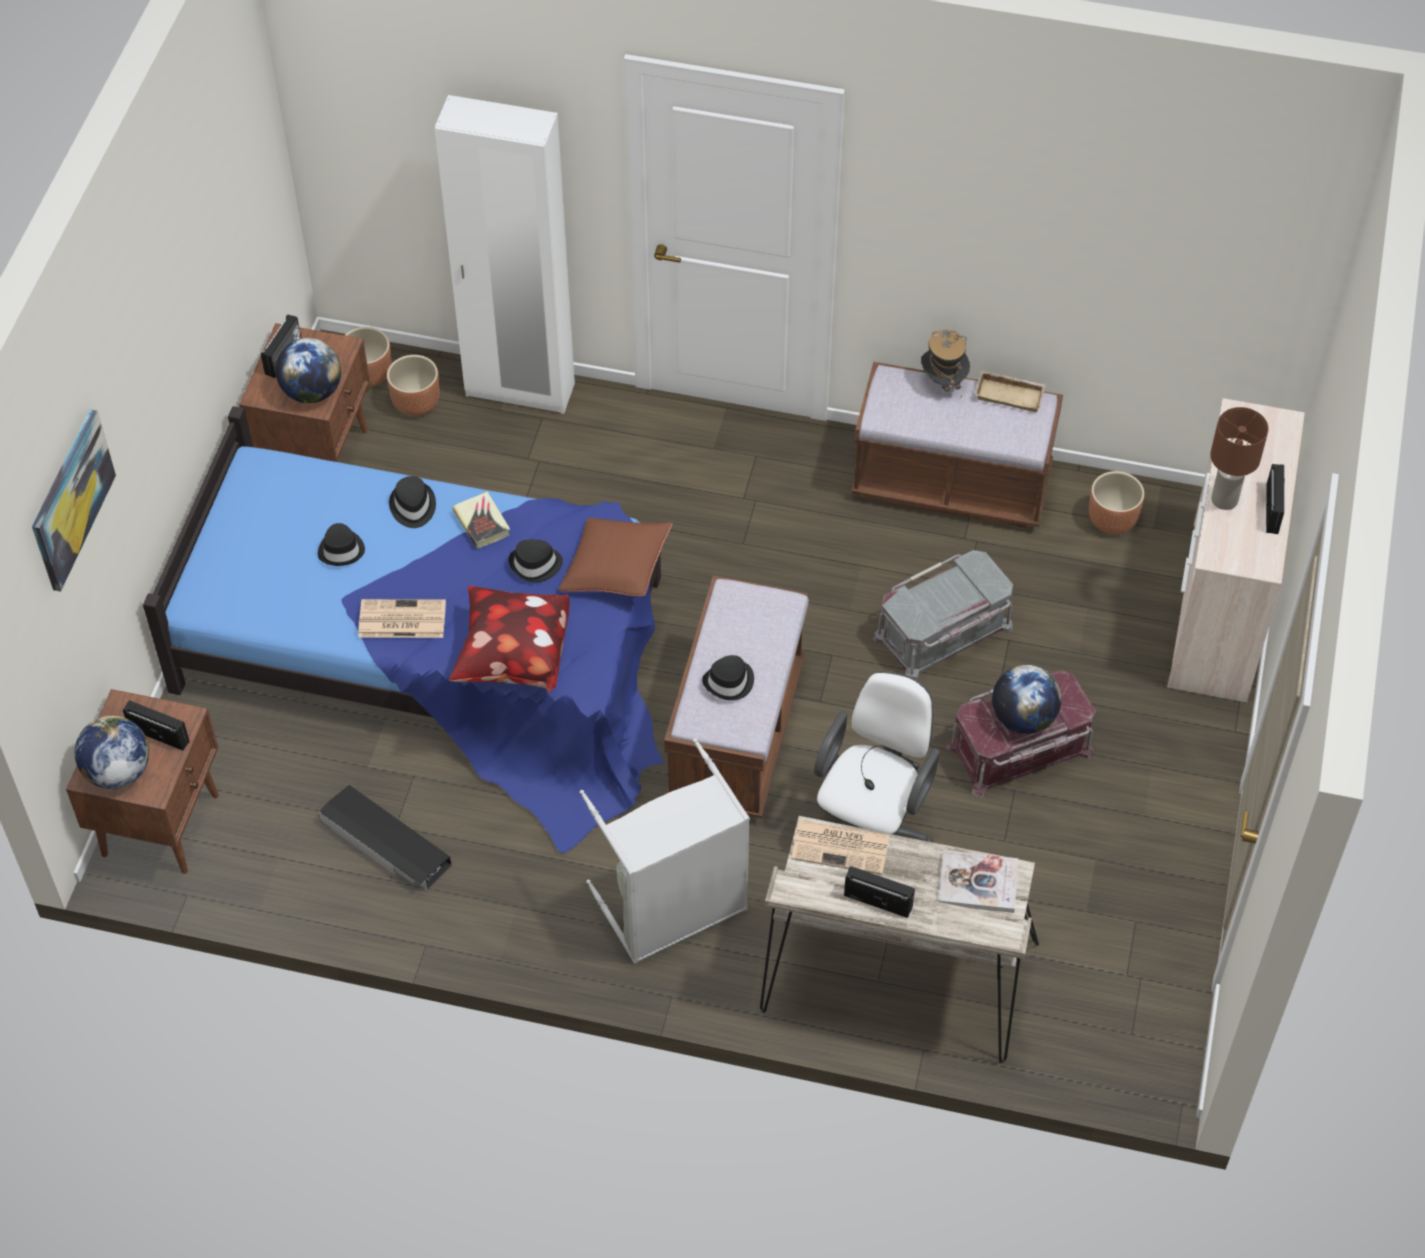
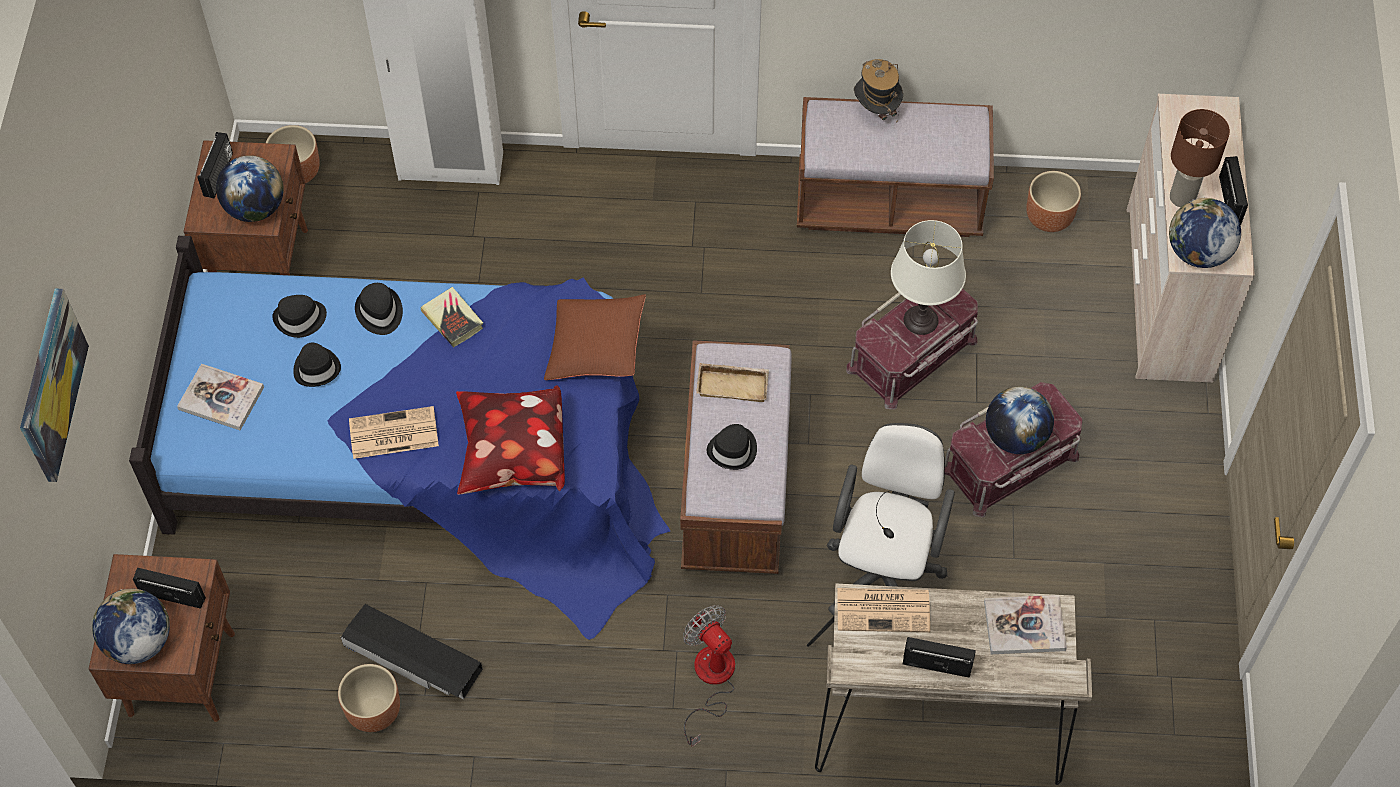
camera: 10 degrees left, 5 degrees up
brown planter [387,355,440,416] -> brown planter moved to [338,664,400,732]
black hat [509,539,563,582] -> black hat moved to [272,295,327,338]
grey laundry basket [580,738,750,964] -> fan [683,605,735,747]
grey storage box [873,550,1013,679] -> red storage box [846,289,978,410]
beige tray [975,371,1046,412] -> beige tray moved to [696,363,769,402]
none -> book [177,364,264,430]
none -> white table lamp [891,220,966,335]
none -> globe [1169,198,1241,268]

